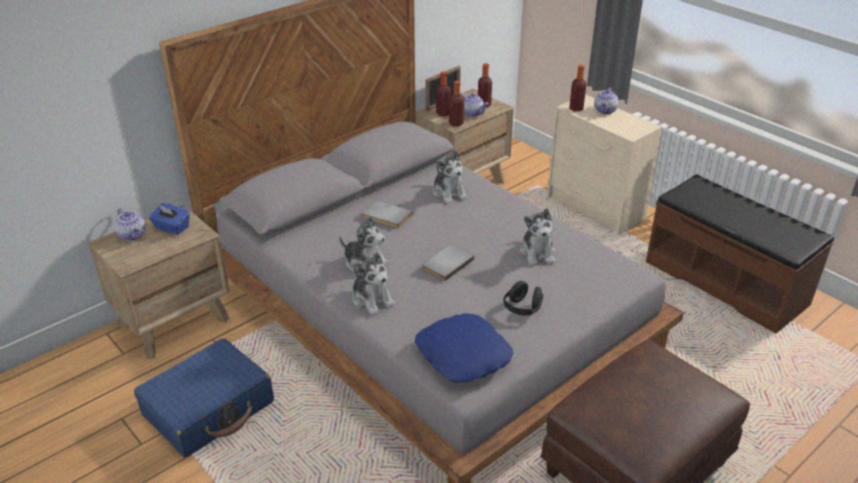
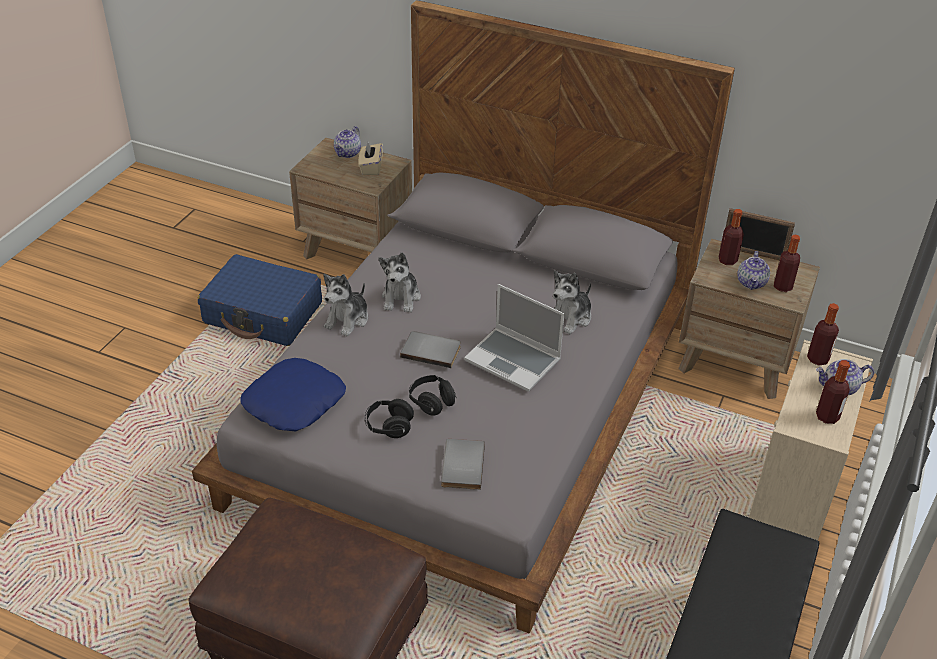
camera: 65 degrees right, 5 degrees up
blue tissue box [149,203,190,235] -> beige tissue box [358,142,383,175]
grey book [362,200,413,229] -> grey book moved to [441,439,485,490]
bottle [449,81,464,127] -> bottle moved to [816,360,850,424]
plush toy [520,208,555,265] -> none
none -> black headphones [409,375,457,416]
none -> laptop [464,284,565,392]

